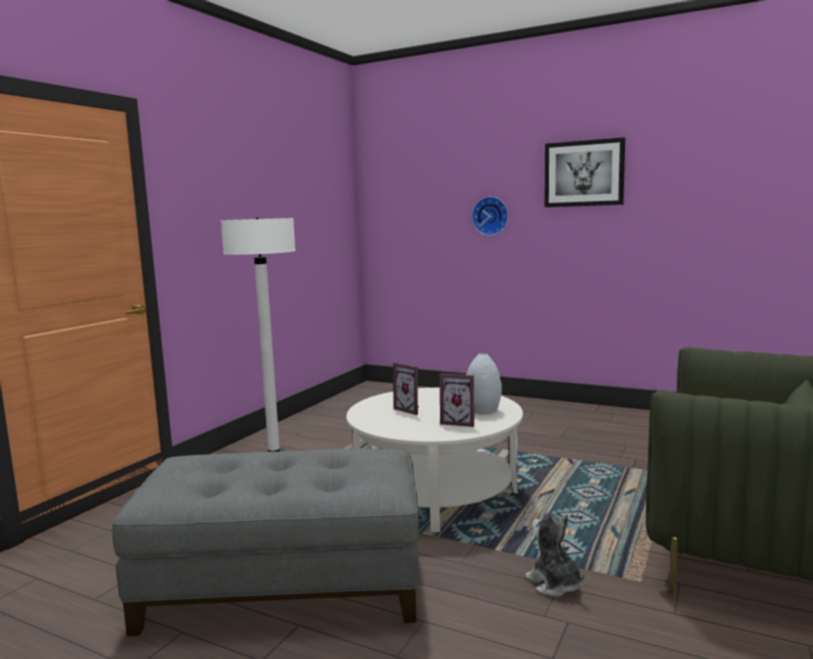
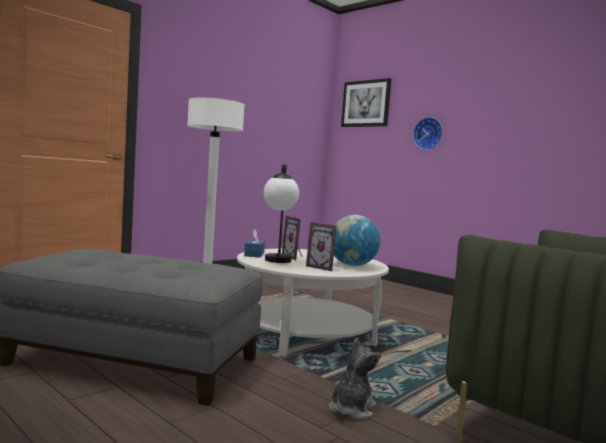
camera: 15 degrees right, 5 degrees down
grey vase [466,353,502,414] -> globe [334,215,380,266]
plush toy [525,512,585,597] -> plush toy turned 45 degrees clockwise [329,338,381,419]
picture [545,137,625,207] -> picture moved to [341,78,391,127]
none -> blue tissue box [244,229,265,258]
none -> table lamp [264,165,299,263]

